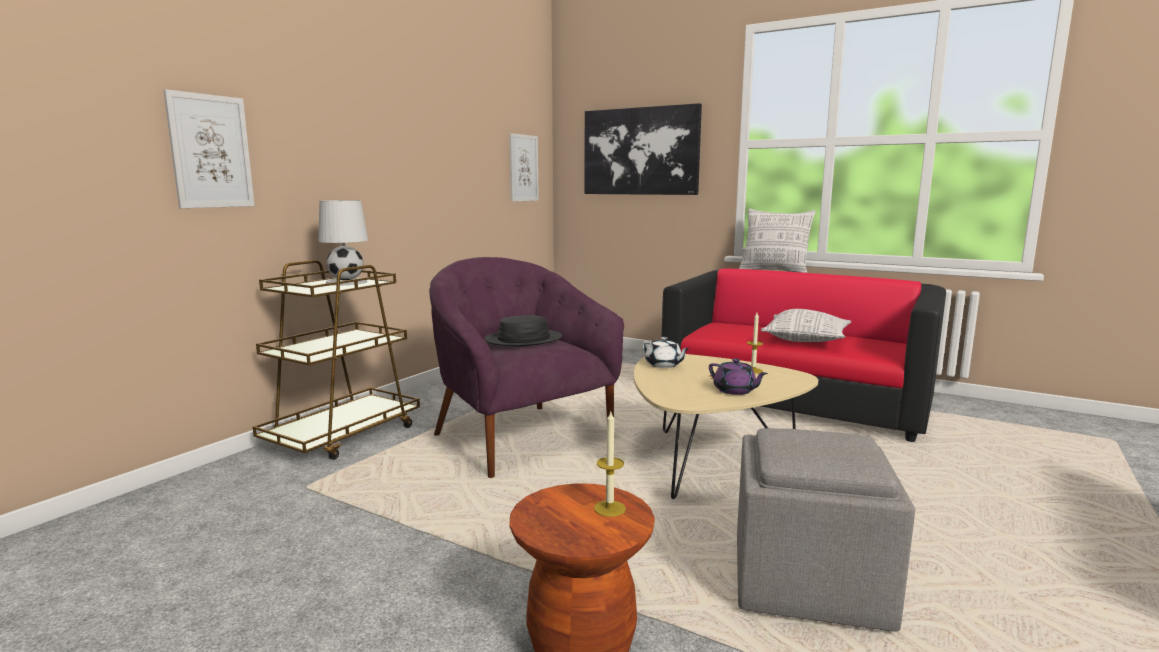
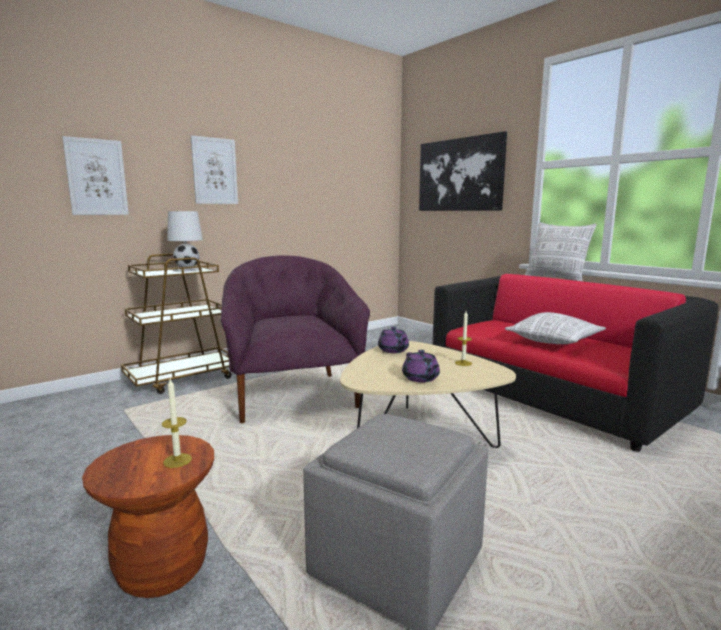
camera: 20 degrees right, 0 degrees up
black hat [484,315,562,346] -> none
picture [509,133,539,202] -> picture moved to [191,136,238,204]
white teapot [642,337,690,368] -> purple teapot [378,327,409,353]

